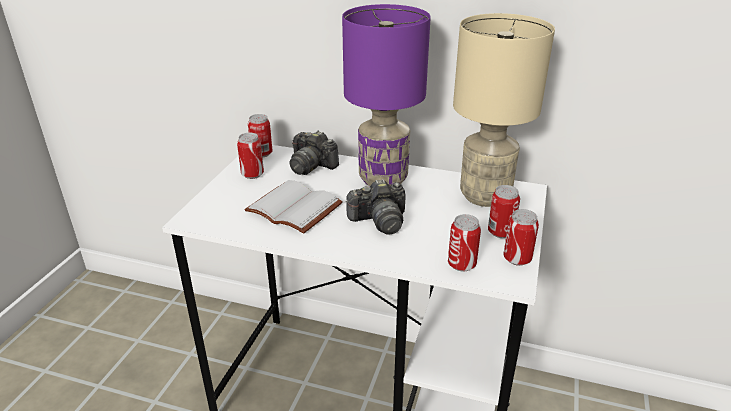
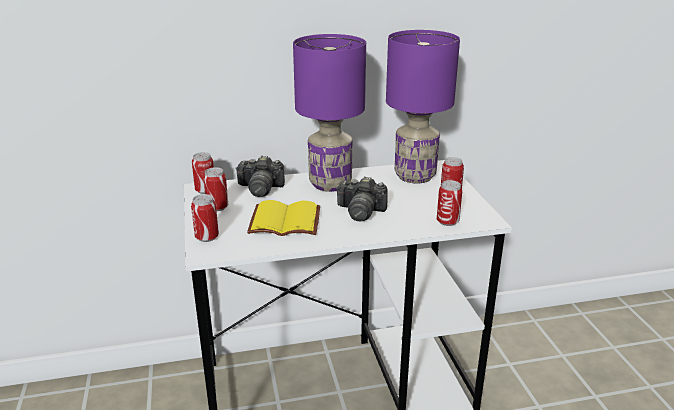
camera: 30 degrees left, 5 degrees down
white book [245,180,343,234] -> yellow book [247,200,320,236]
camera [345,179,406,235] -> camera turned 60 degrees clockwise [336,176,388,221]
beige table lamp [453,13,555,207] -> purple table lamp [386,30,460,184]
can [503,209,539,266] -> can moved to [191,194,219,242]

